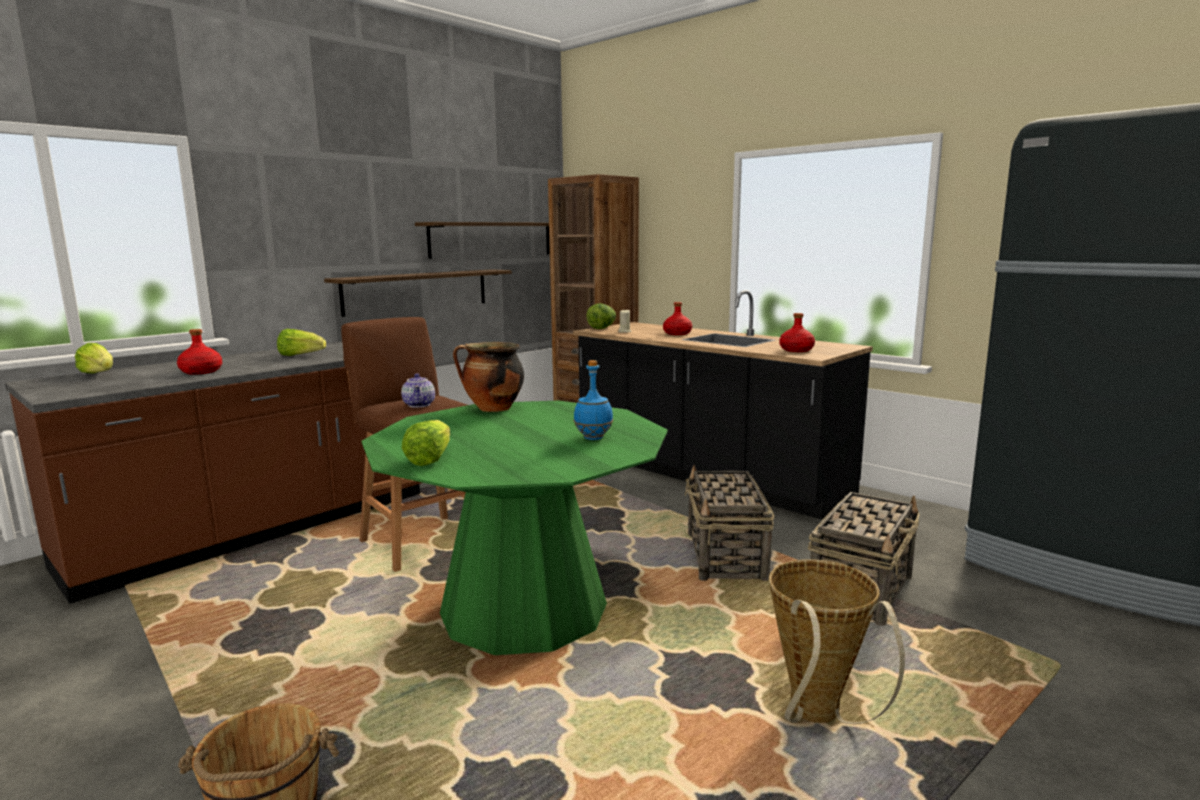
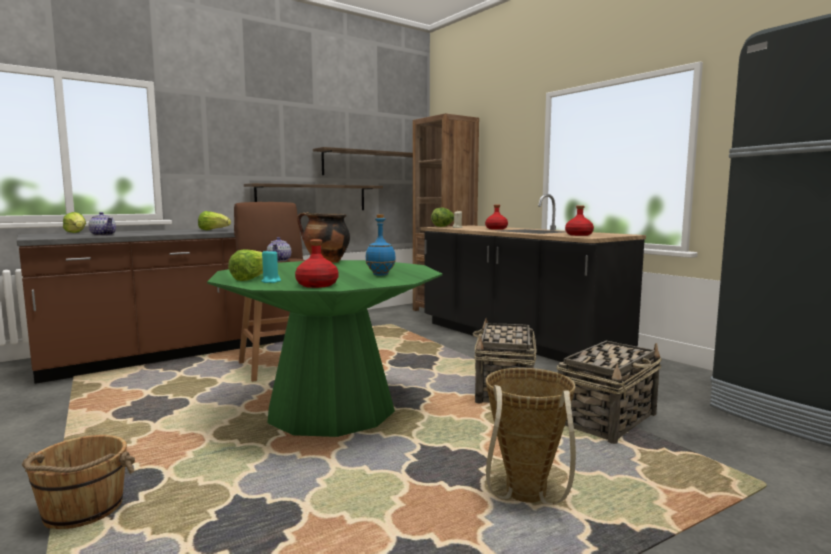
camera: 10 degrees right, 5 degrees down
red bottle [177,329,222,375] -> red bottle moved to [295,239,338,288]
none -> teapot [88,212,116,236]
none -> turquoise candle [261,251,281,283]

